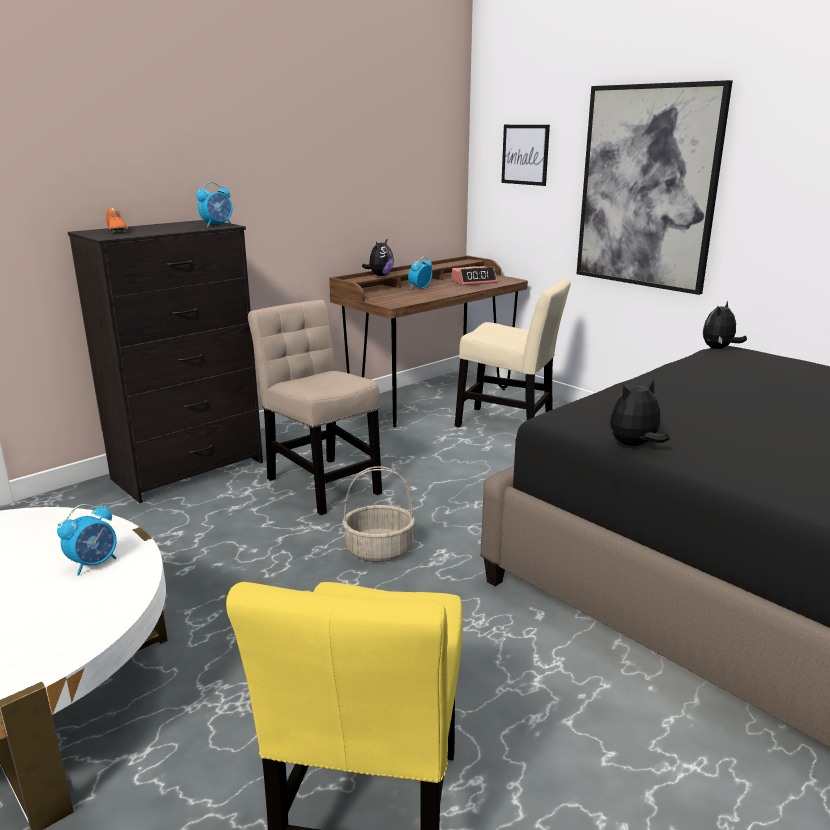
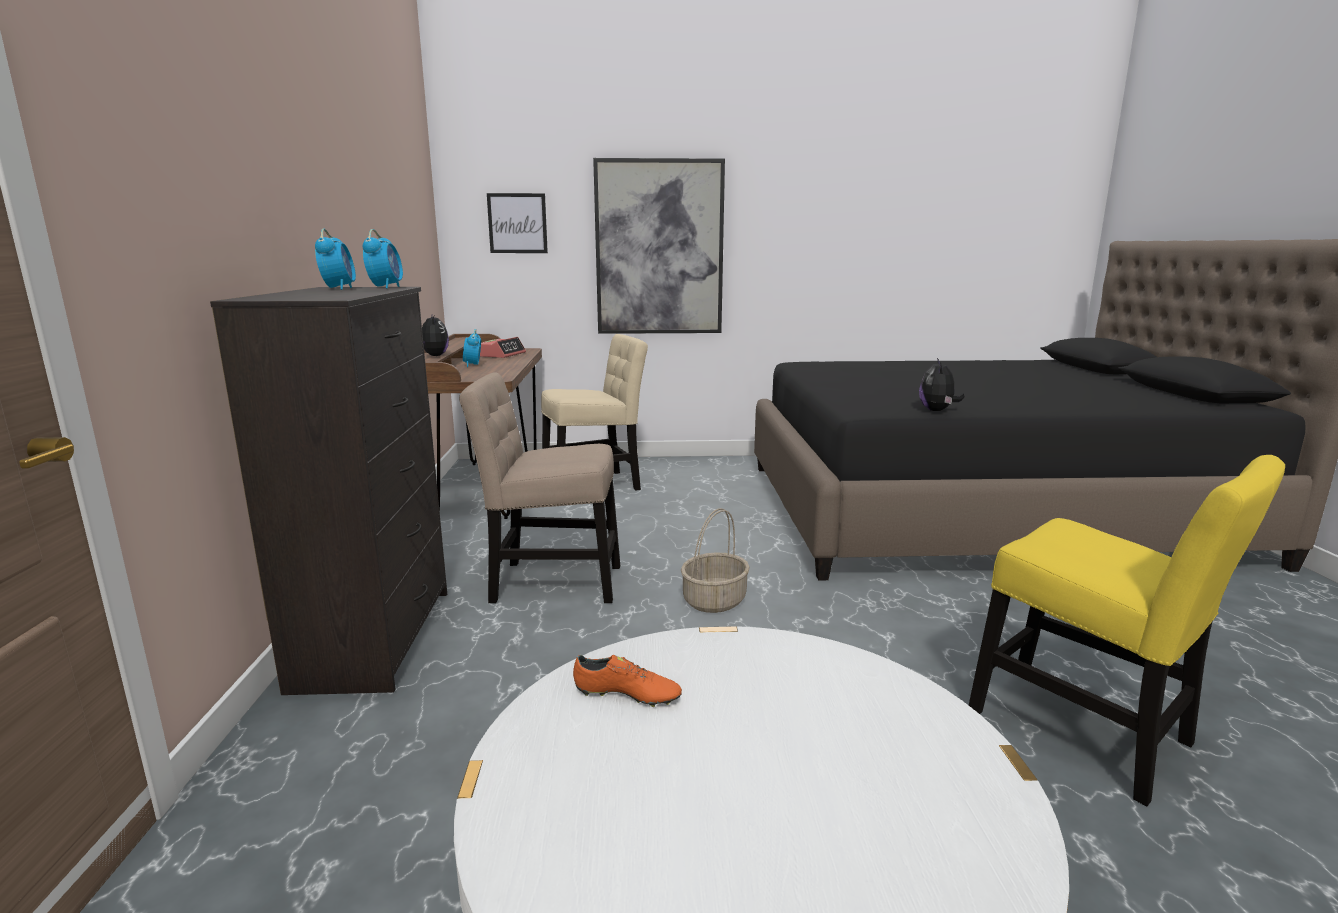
camera: 50 degrees left, 5 degrees down
alarm clock [57,504,117,576] -> alarm clock moved to [315,228,356,290]
orange shoe [106,207,128,233] -> orange shoe moved to [573,655,682,707]
plush toy [703,301,747,349] -> none

